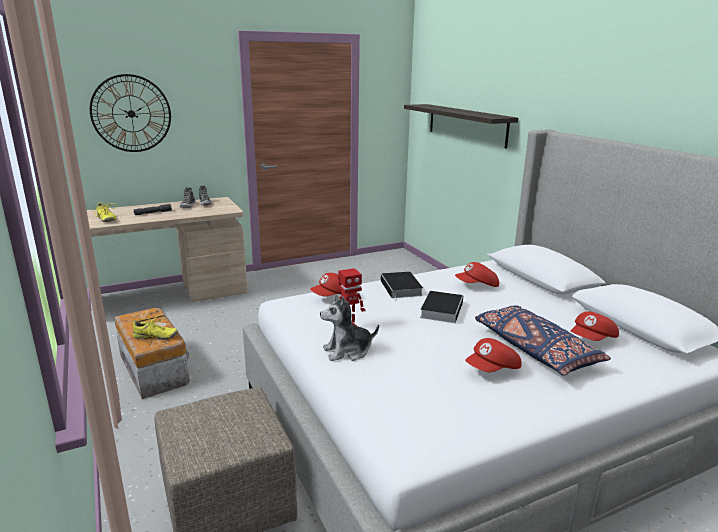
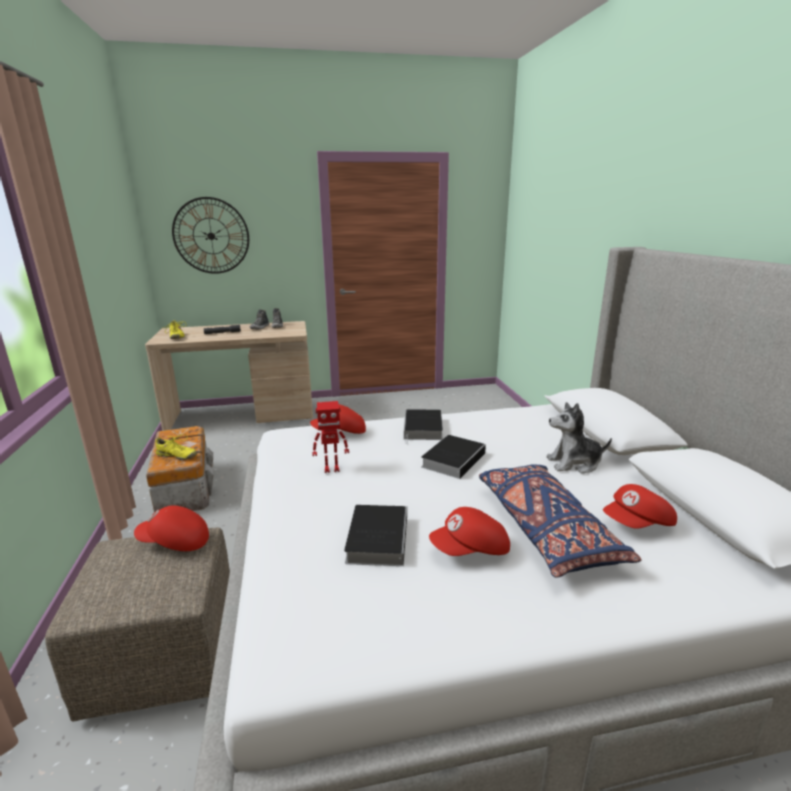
camera: 15 degrees right, 0 degrees up
plush toy [320,295,379,361] -> plush toy moved to [547,402,612,474]
shelf [404,104,518,149] -> none
red cap [455,262,499,287] -> red cap moved to [134,506,209,551]
none -> book [344,505,407,566]

